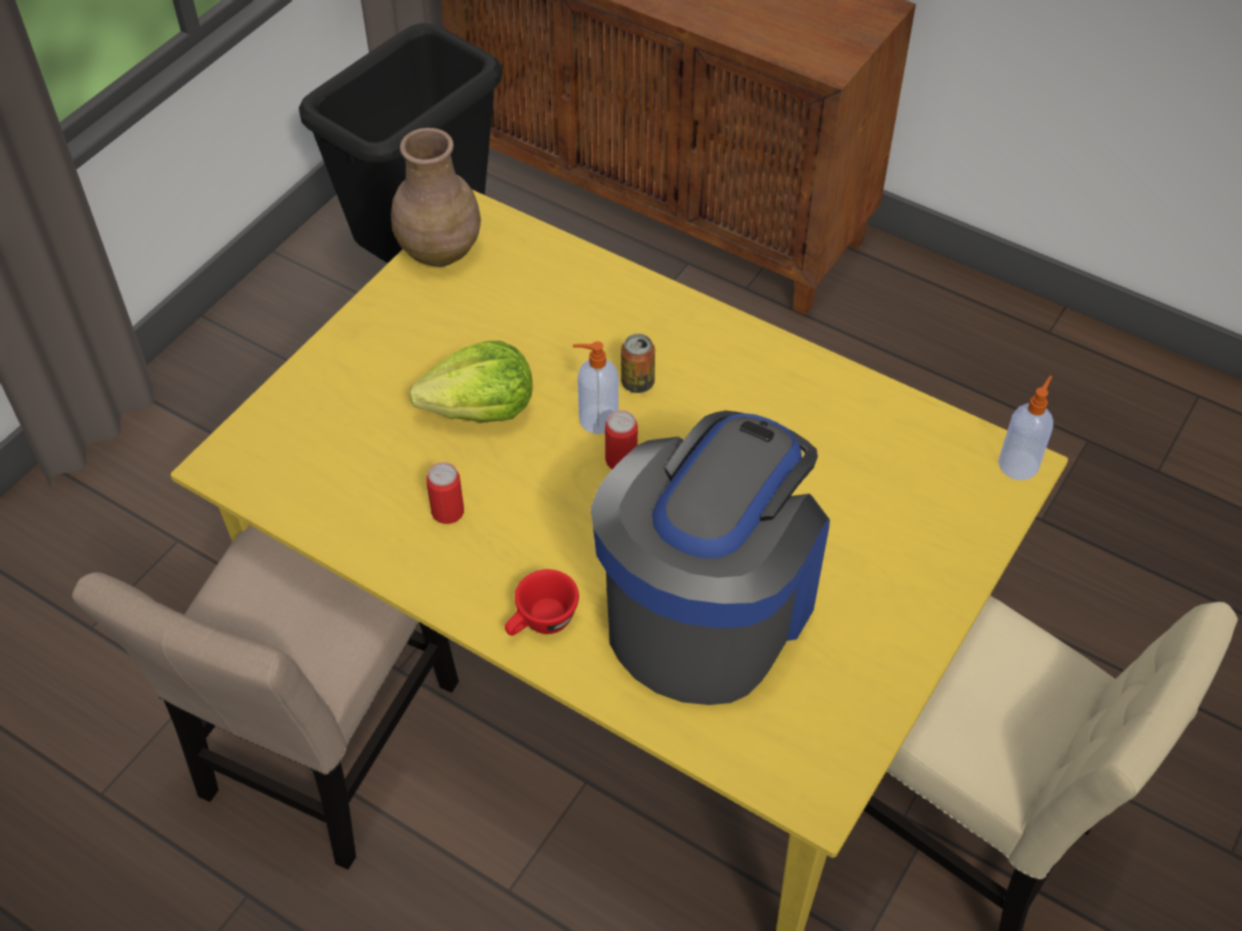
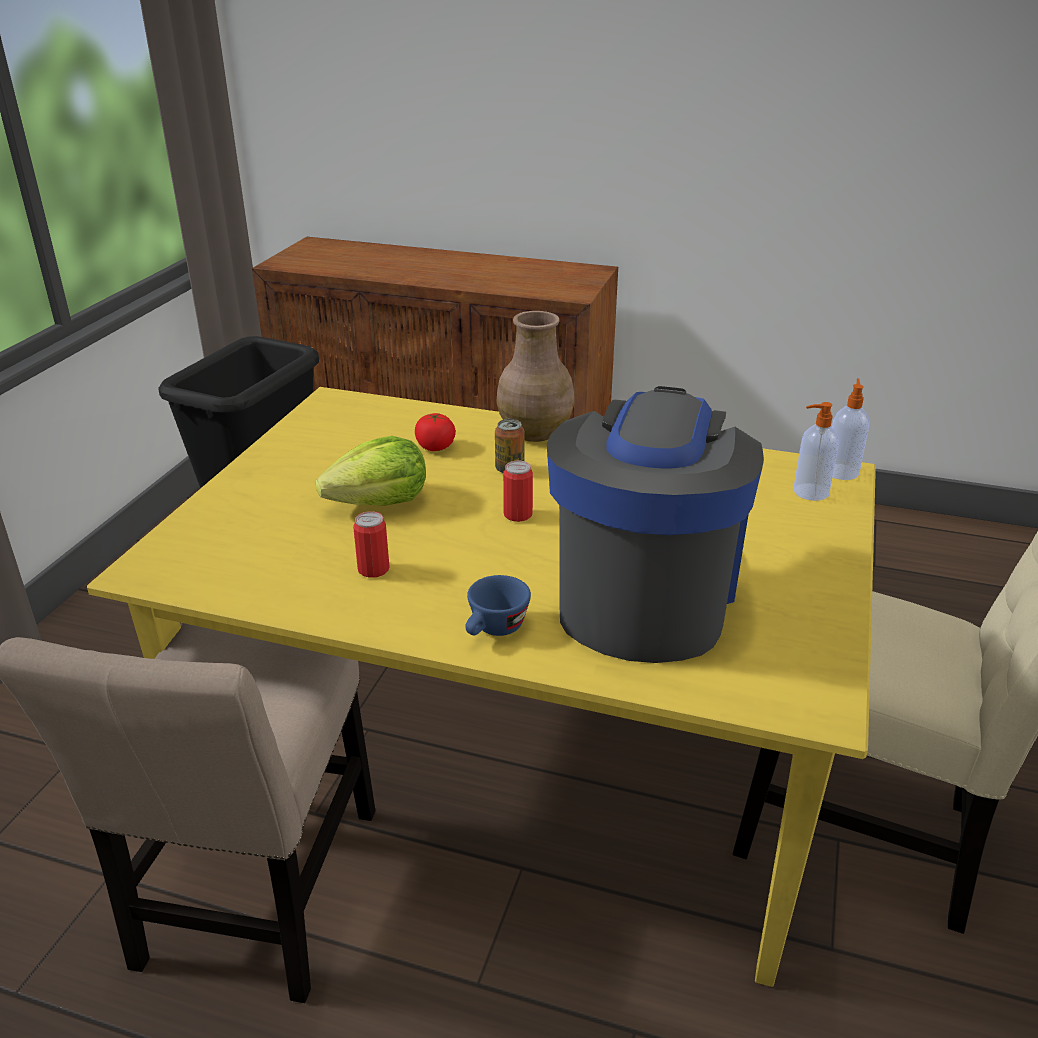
camera: 15 degrees left, 20 degrees down
brown vase [391,128,481,267] -> brown vase moved to [497,311,575,442]
red cup [505,569,579,636] -> blue cup [465,575,531,636]
soap dispenser [573,341,619,434] -> soap dispenser moved to [793,402,839,501]
none -> tomato [415,413,456,451]

